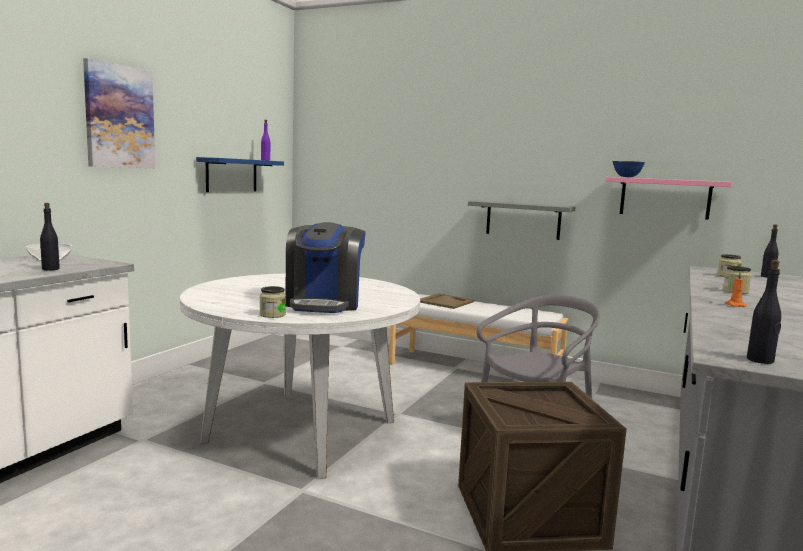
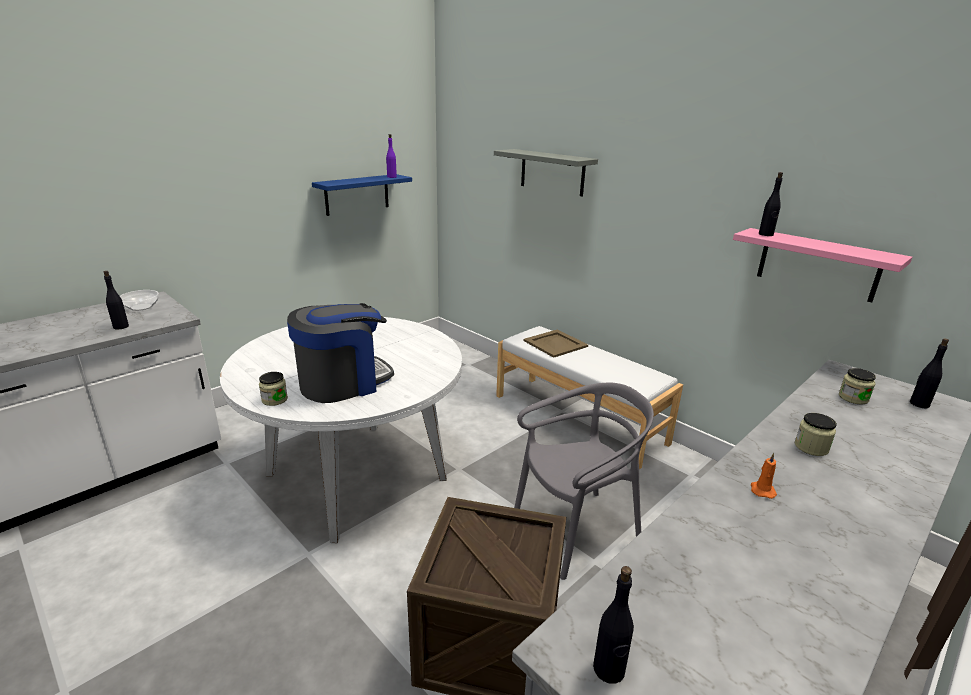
camera: 20 degrees right, 15 degrees up
picture [83,58,155,168] -> none
coffee machine [286,222,366,313] -> coffee machine turned 150 degrees counterclockwise [287,303,394,403]
grey shelf [468,200,576,240] -> grey shelf moved to [494,149,598,196]
blue bowl [612,161,645,177] -> black bottle [759,172,783,236]

